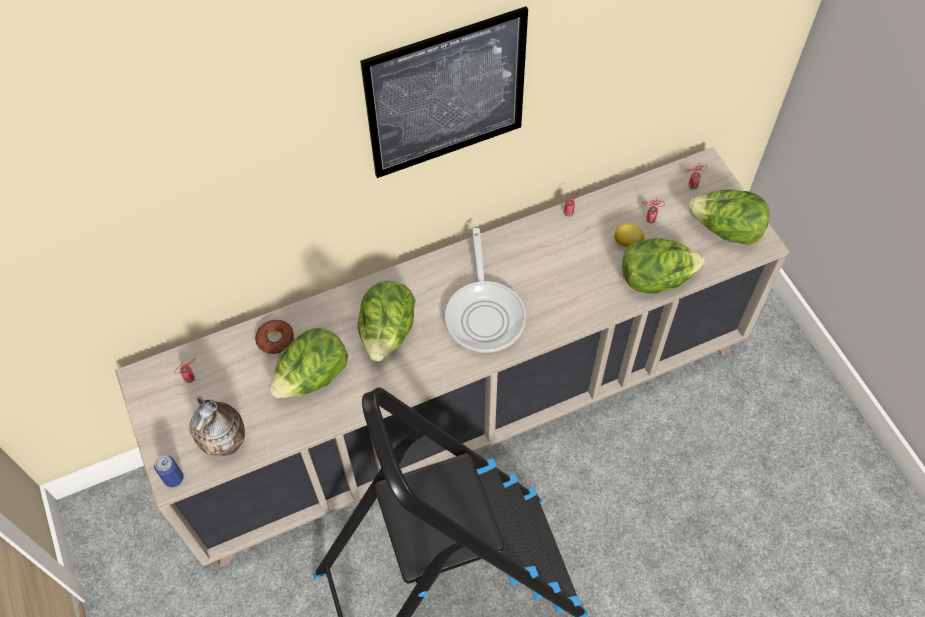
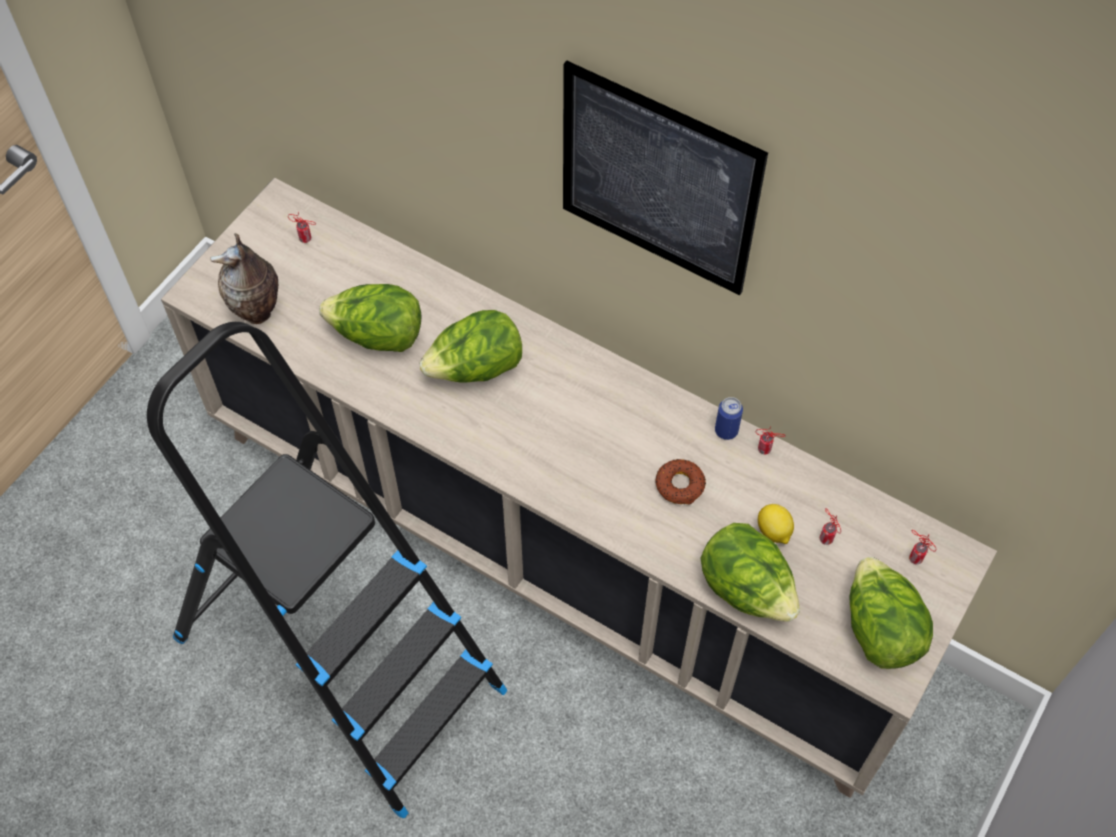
camera: 55 degrees right, 0 degrees up
can [154,455,183,487] -> can moved to [715,397,743,440]
donut [255,320,294,354] -> donut moved to [656,459,706,505]
frying pan [445,228,526,353] -> none

